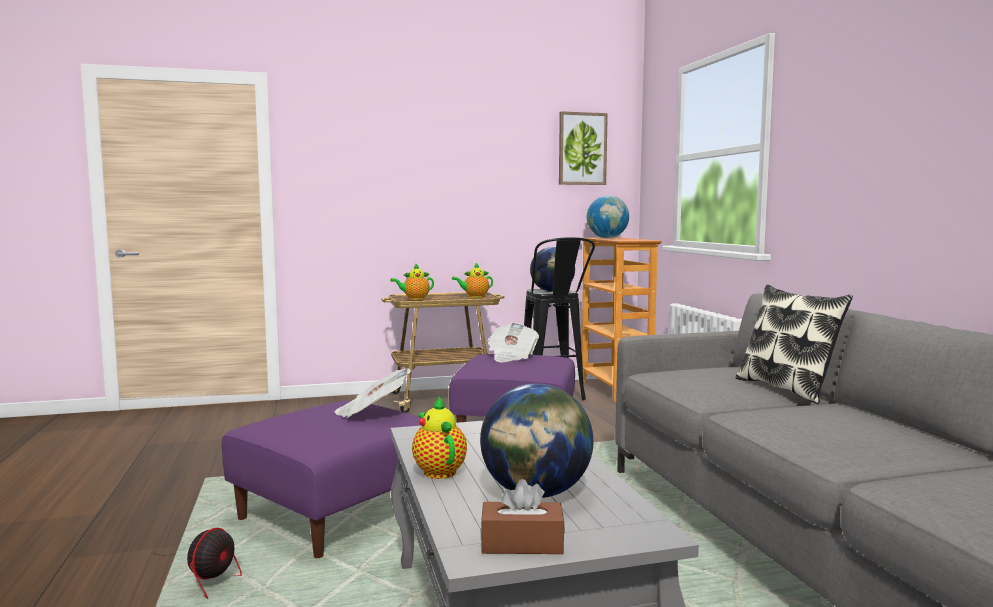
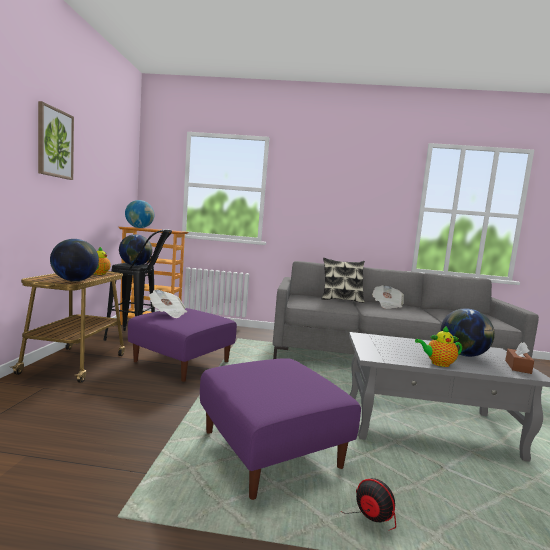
camera: 70 degrees left, 0 degrees up
newspaper [335,368,411,418] -> newspaper moved to [372,285,404,309]
teapot [390,263,434,300] -> globe [50,239,99,281]
picture [559,111,608,185] -> picture moved to [38,101,74,180]

